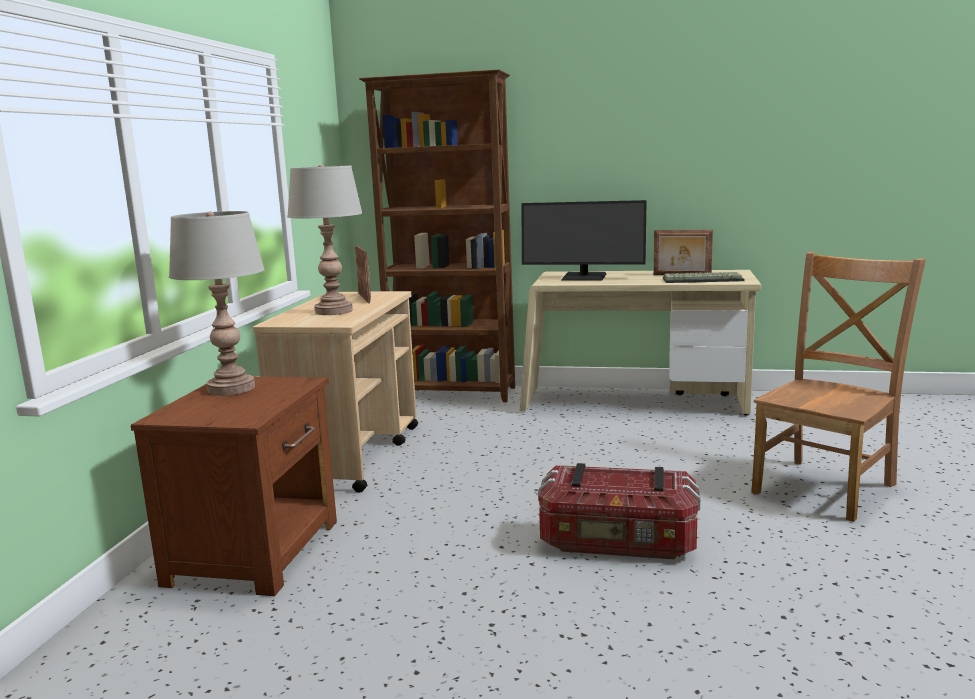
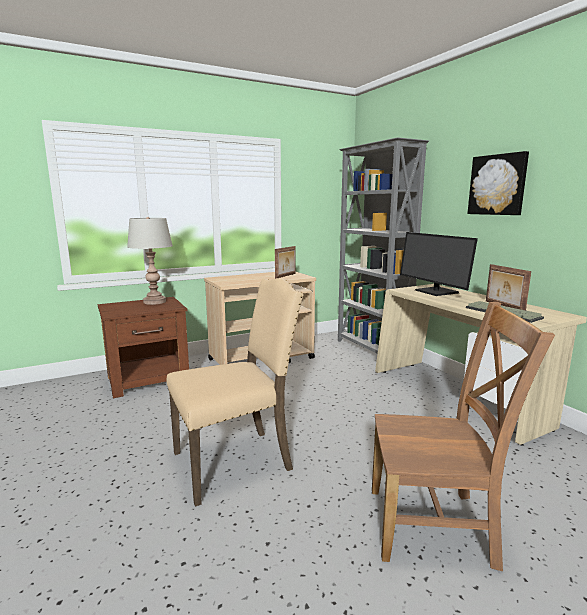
camera: 50 degrees right, 0 degrees up
grey table lamp [287,164,362,315] -> none
brown bookcase [359,69,515,403] -> grey bookcase [338,137,429,354]
storage box [538,463,700,559] -> beige chair [166,278,304,507]
none -> picture [468,151,529,215]

